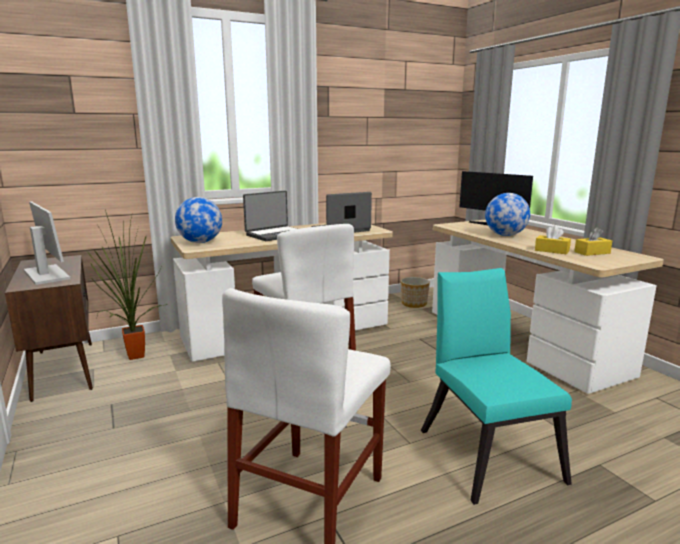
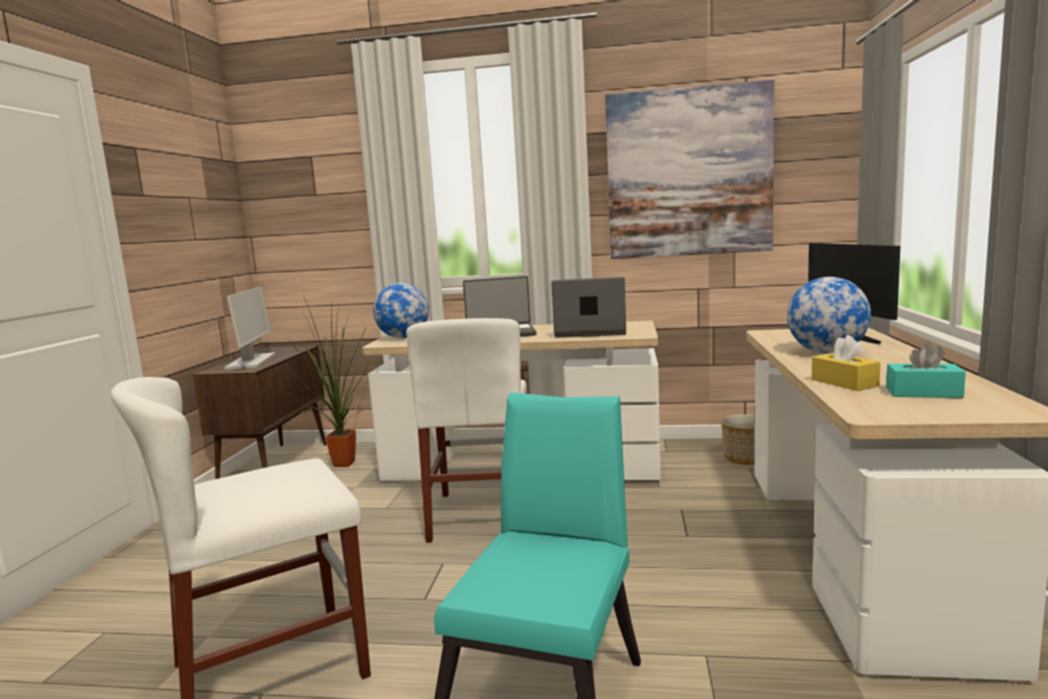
camera: 35 degrees right, 5 degrees down
yellow tissue box [574,228,612,256] -> turquoise tissue box [886,342,966,398]
none -> picture [605,80,774,259]

